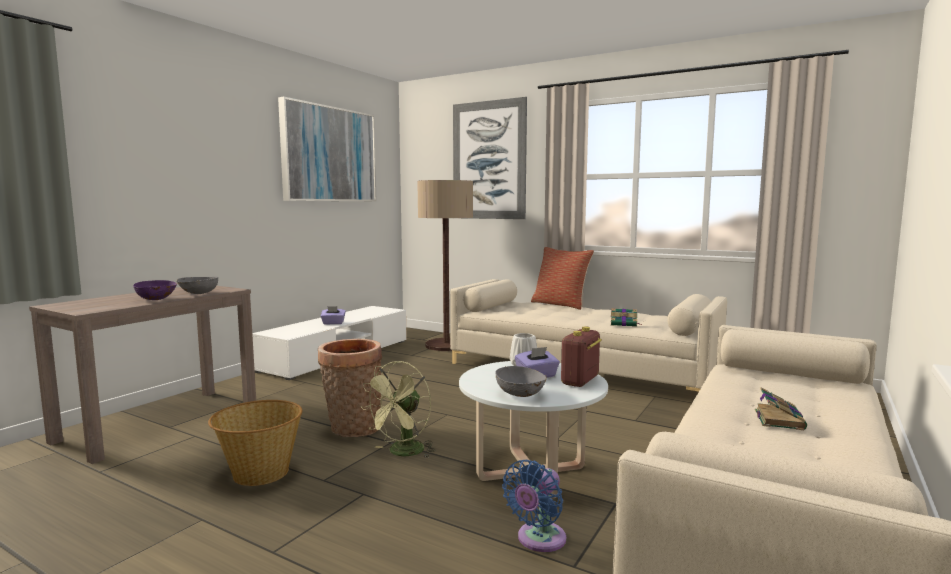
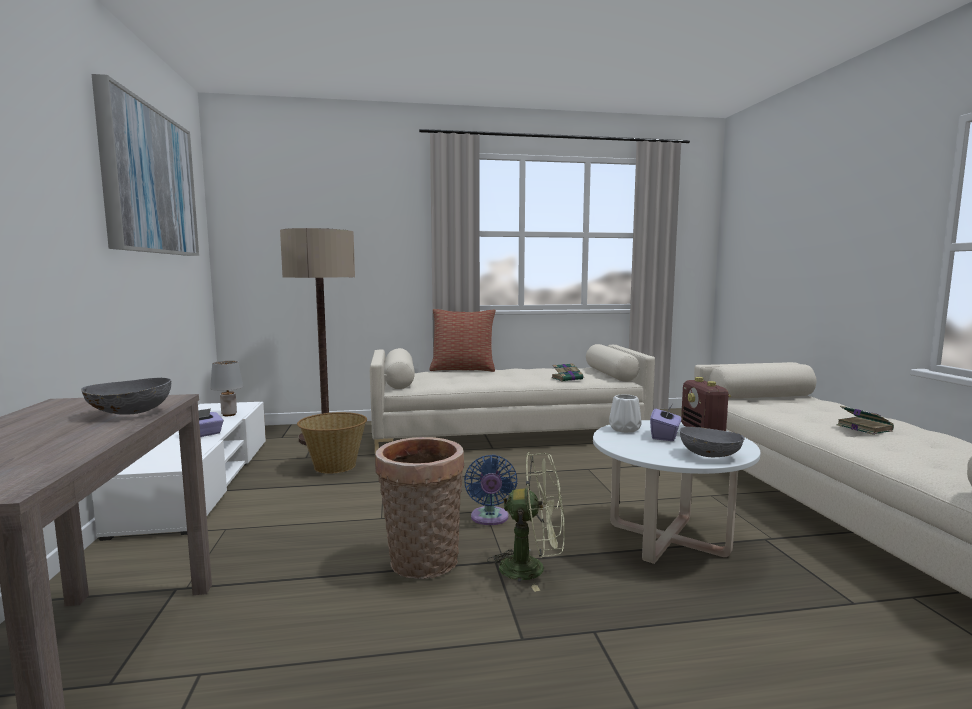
camera: 40 degrees left, 0 degrees up
purple bowl [133,280,177,300] -> none
basket [208,400,302,486] -> basket moved to [297,412,367,474]
green fan [361,361,436,458] -> green fan turned 75 degrees counterclockwise [487,452,565,592]
picture [453,97,527,219] -> none
blue fan [502,459,566,552] -> blue fan moved to [464,455,517,525]
none -> grey table lamp [210,361,243,416]

